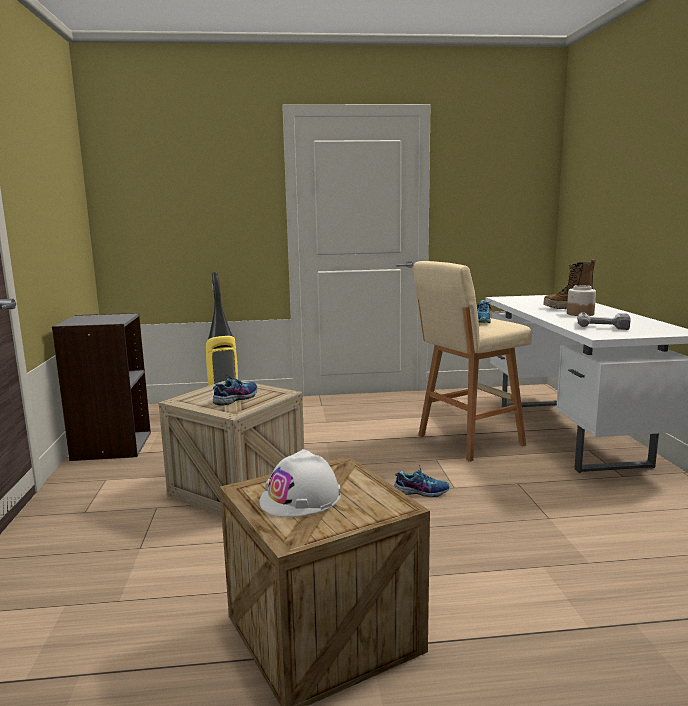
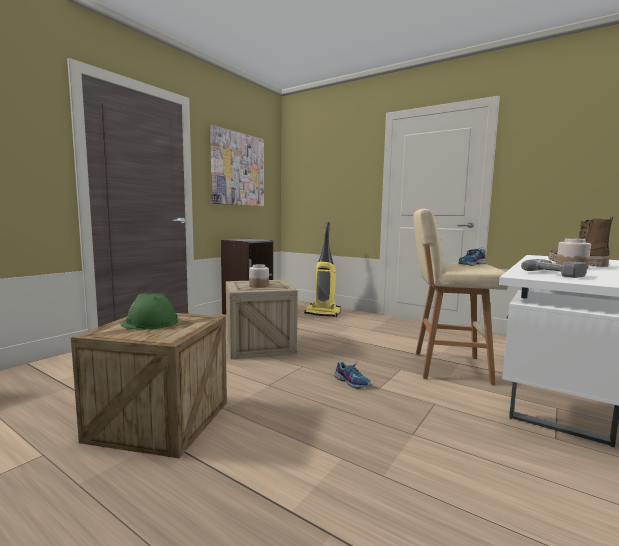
camera: 40 degrees right, 5 degrees down
shoe [213,375,257,406] -> jar [249,264,269,288]
white hard hat [259,449,341,517] -> green hard hat [120,293,178,329]
none -> picture [210,125,264,206]

